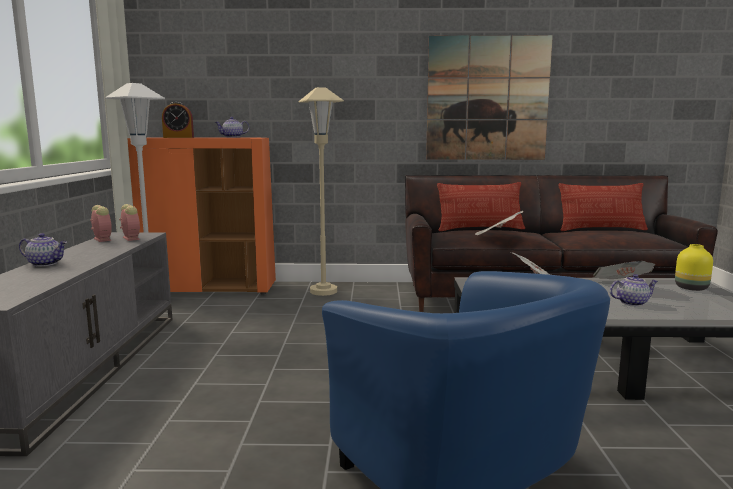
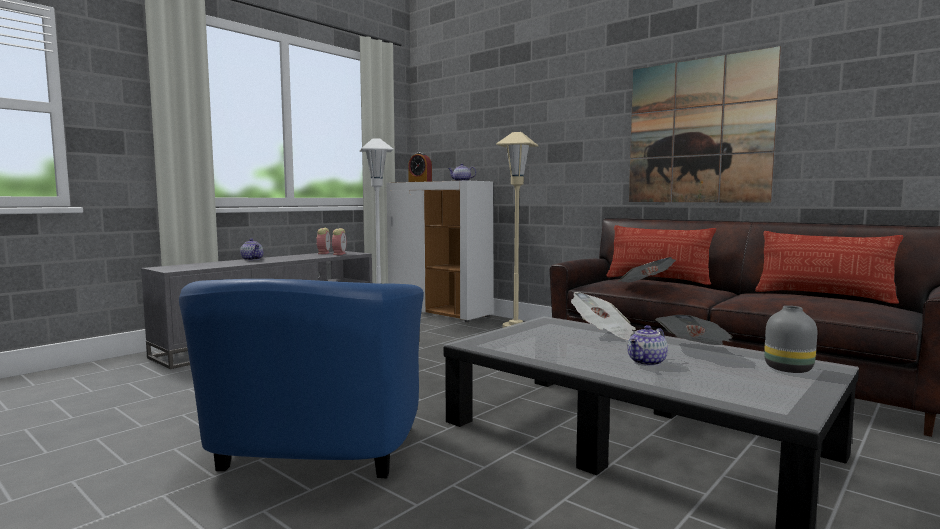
camera: 40 degrees right, 5 degrees down
orange cabinet [127,138,276,295] -> white cabinet [386,180,494,322]
teapot [610,274,658,306] -> teapot turned 105 degrees clockwise [628,325,668,366]
yellow vase [675,244,713,291] -> grey vase [764,306,817,373]

